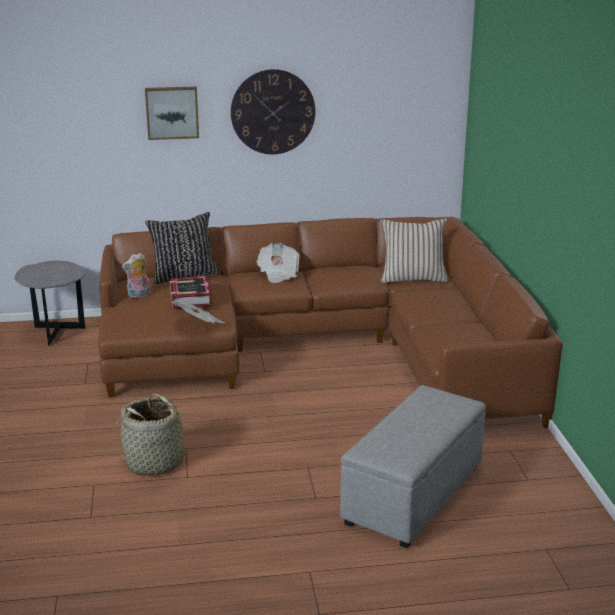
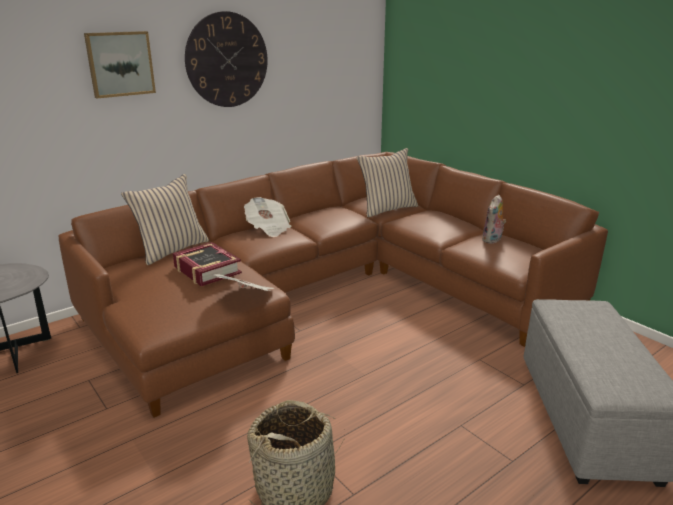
camera: 30 degrees left, 0 degrees up
plush toy [122,253,151,298] -> plush toy moved to [482,195,506,244]
black pillow [145,212,219,284] -> beige pillow [121,174,209,265]

